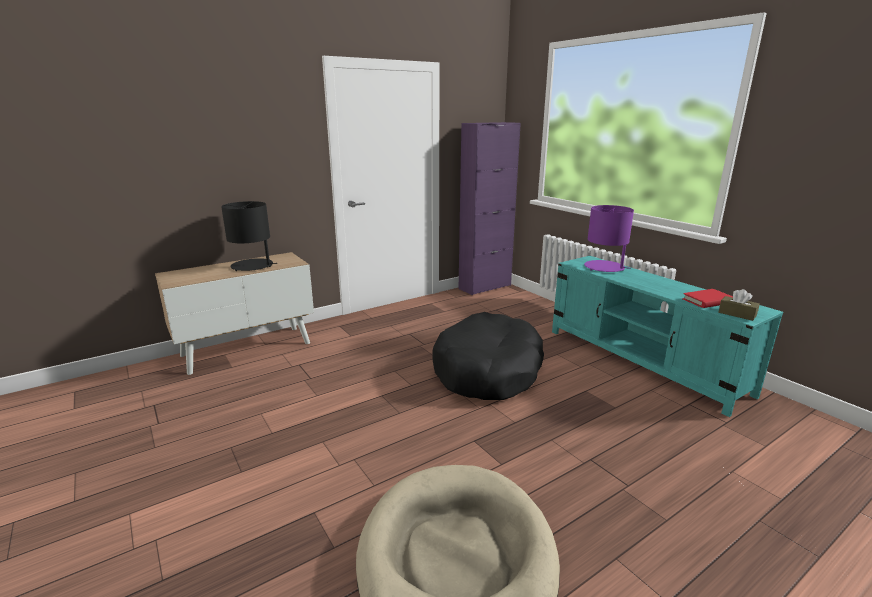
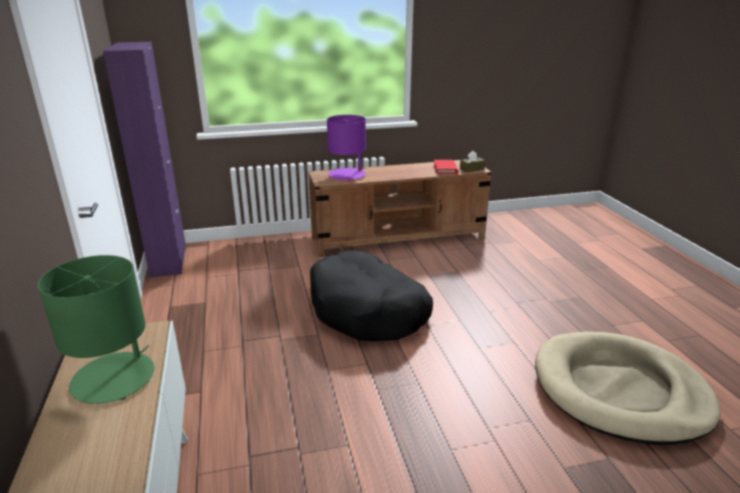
camera: 70 degrees left, 5 degrees up
black table lamp [221,201,277,271] -> green table lamp [38,255,154,404]
turquoise tv stand [552,256,783,417] -> brown tv stand [308,160,492,257]

